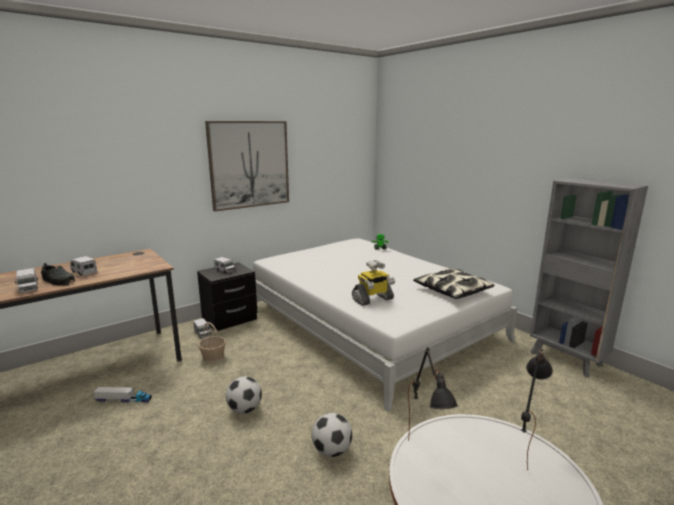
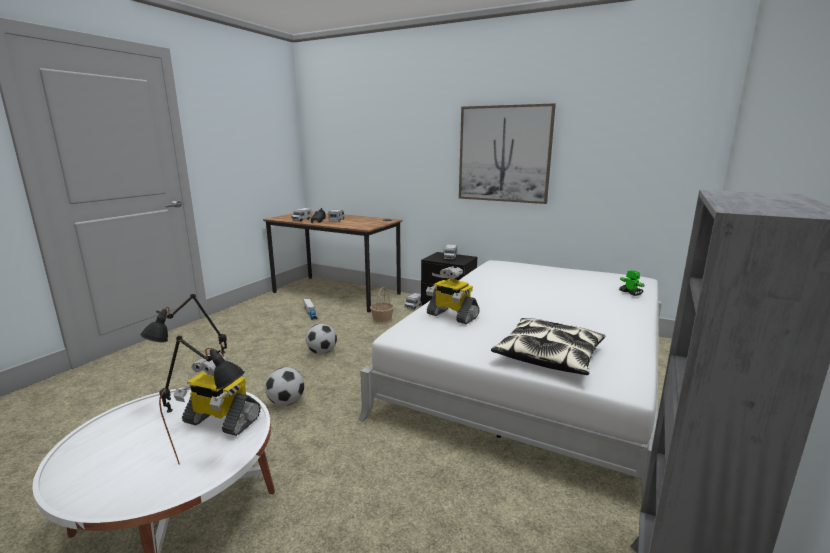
camera: 65 degrees right, 0 degrees up
none -> toy robot [174,355,261,436]

